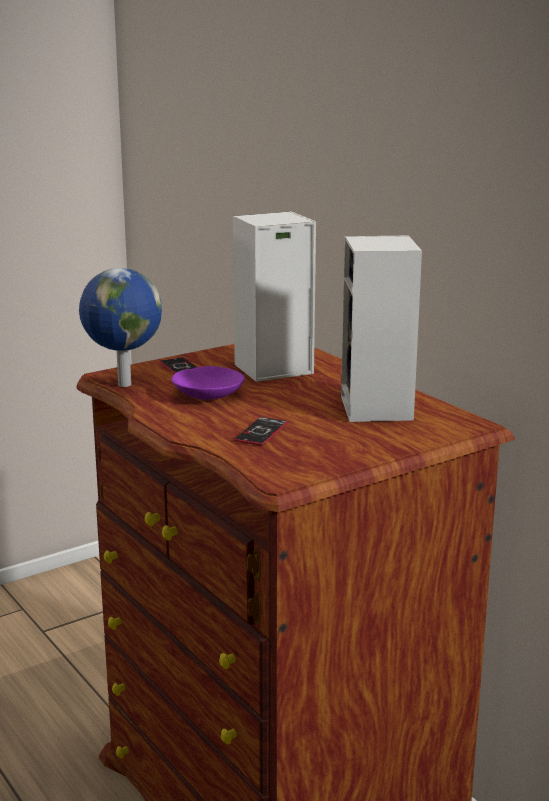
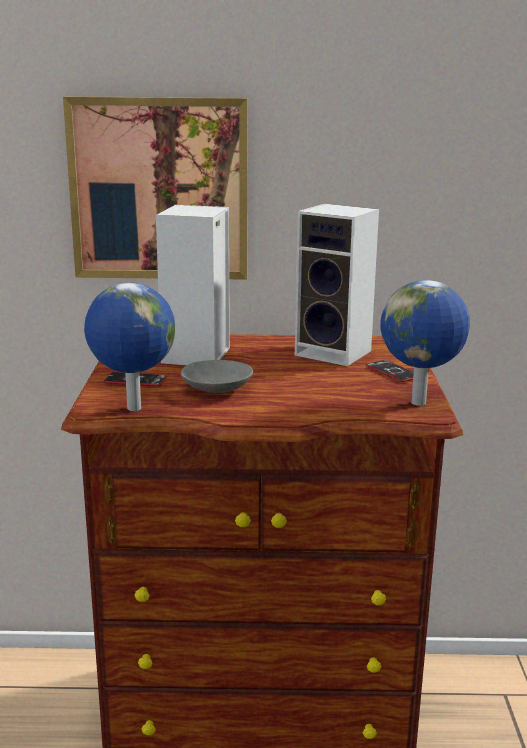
camera: 55 degrees left, 0 degrees up
purple bowl [172,366,245,400] -> grey bowl [181,360,253,393]
phone [234,417,288,445] -> phone moved to [366,360,414,382]
none -> picture [63,96,248,280]
none -> globe [380,280,470,406]

